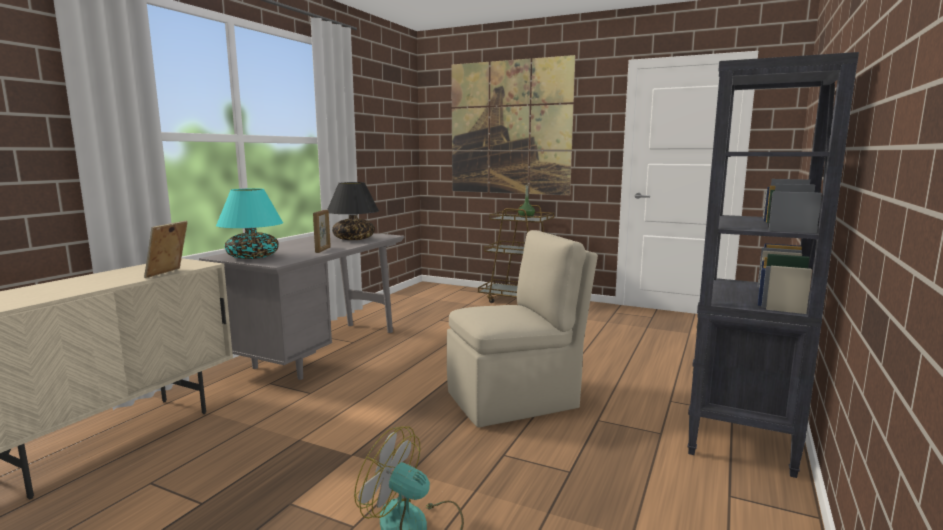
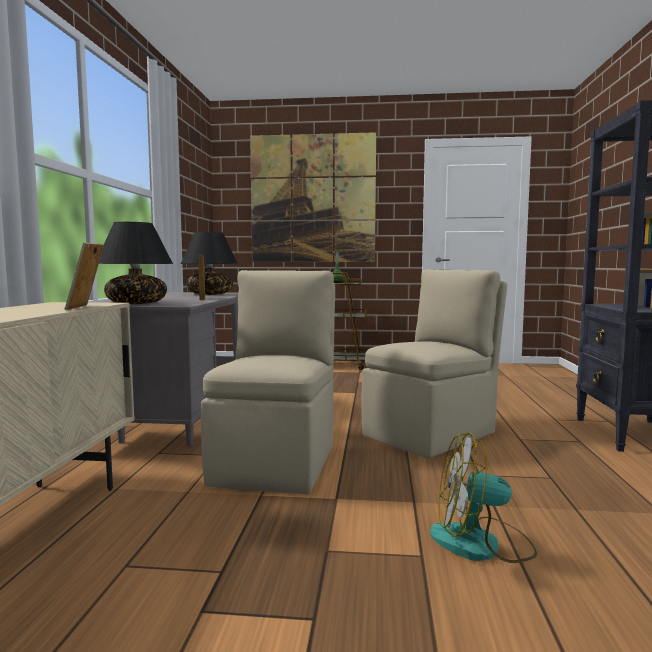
camera: 20 degrees left, 5 degrees down
turquoise table lamp [216,188,283,259] -> black table lamp [99,222,173,304]
none -> beige chair [201,270,335,494]

